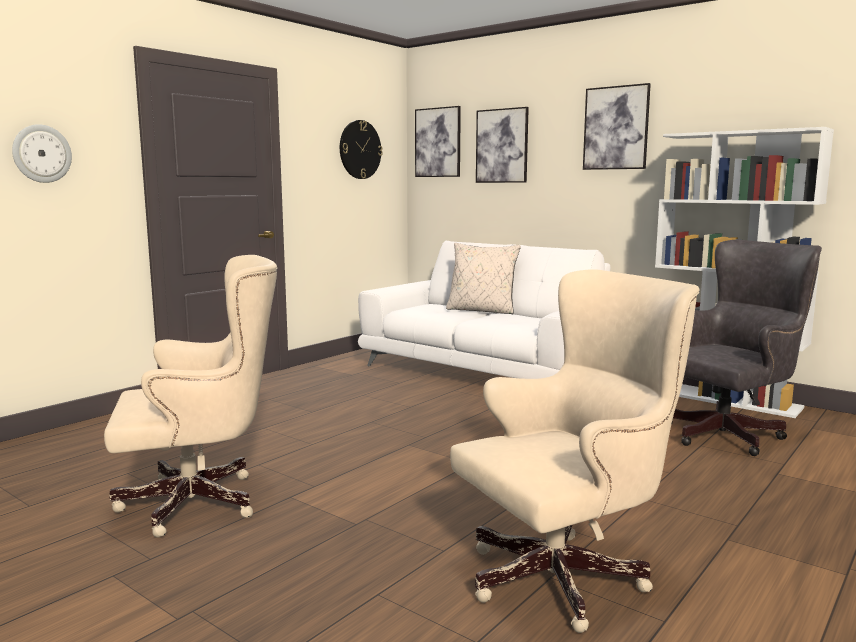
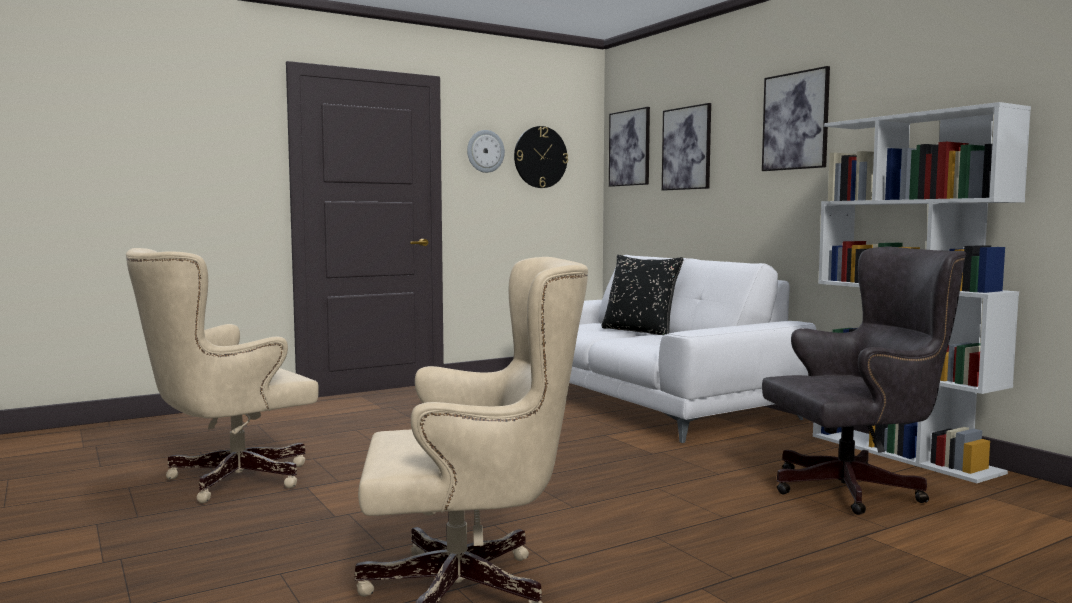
camera: 20 degrees right, 5 degrees down
wall clock [12,124,72,183] -> wall clock moved to [467,130,505,173]
beige office chair [104,255,277,537] -> beige office chair turned 135 degrees clockwise [126,248,319,503]
beige pillow [446,243,521,314] -> black pillow [602,255,684,335]

